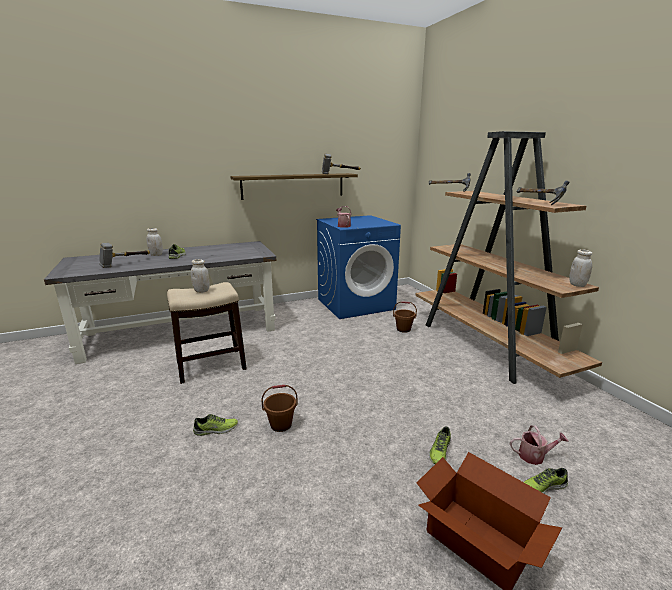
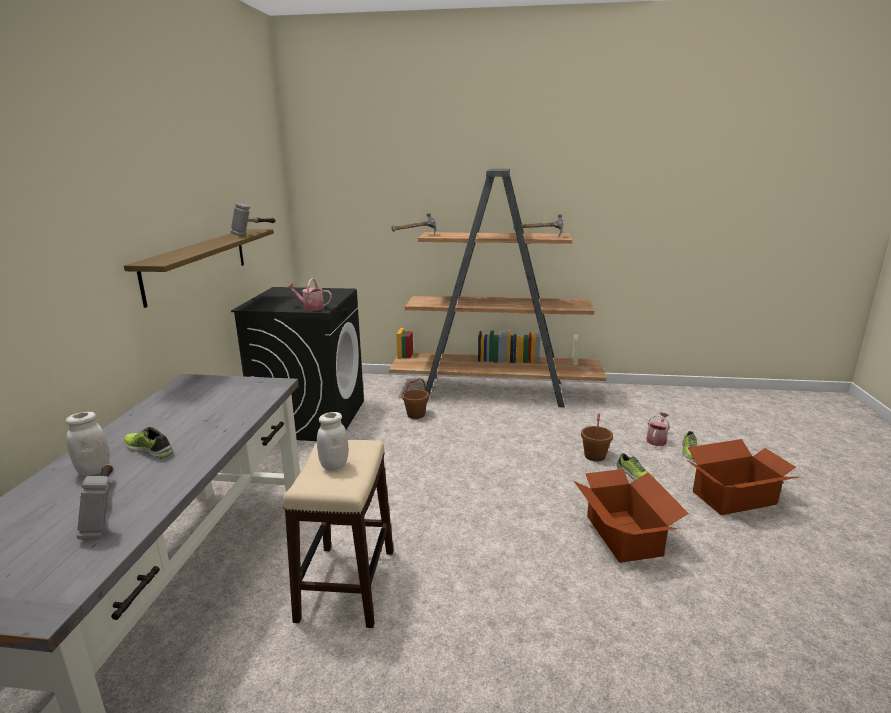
camera: 60 degrees left, 0 degrees up
shoe [193,414,238,436] -> none
brown bucket [262,385,298,432] -> brown bucket moved to [581,414,613,461]
blue washing machine [316,215,401,319] -> black washing machine [231,287,364,441]
white jar [569,249,592,287] -> none
none -> cardboard box [574,469,689,563]

